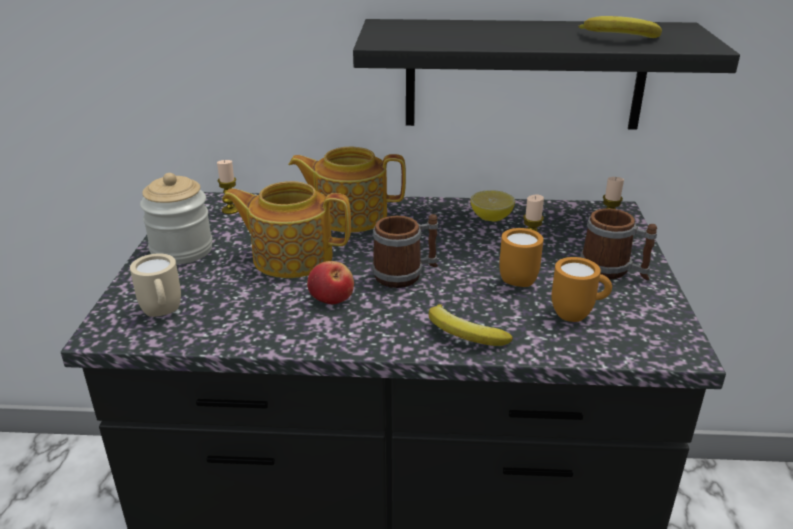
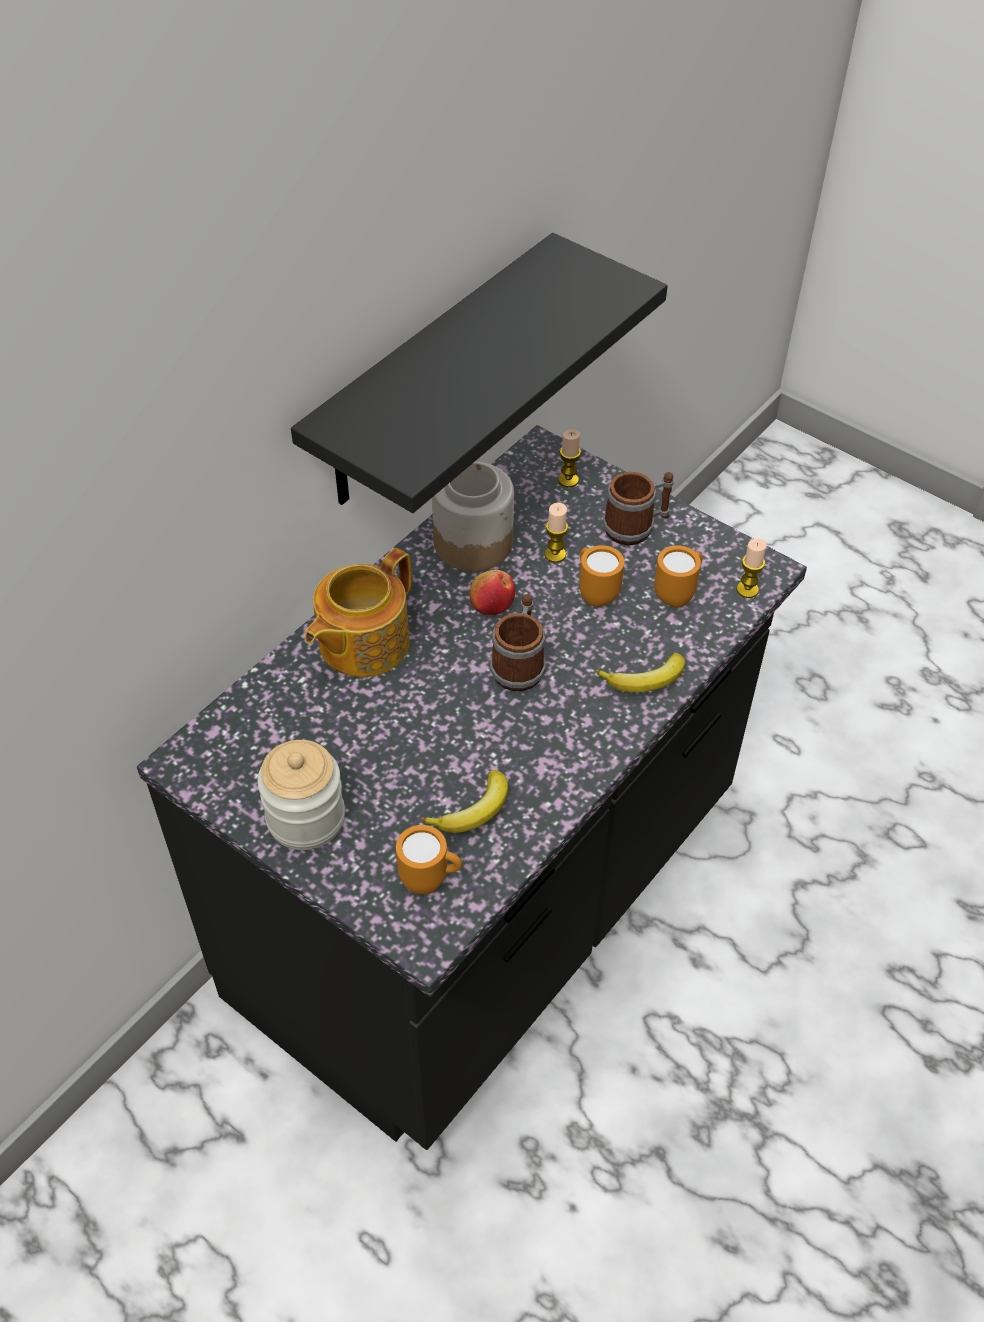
camera: 55 degrees left, 20 degrees up
beige mug [130,253,181,317] -> orange mug [396,825,462,895]
candle [217,160,238,214] -> candle moved to [737,539,767,598]
teapot [222,181,351,278] -> none
apple [307,261,354,304] -> apple moved to [470,570,515,615]
lemon [470,190,515,222] -> jar [432,462,514,571]
banana [578,16,662,38] -> banana moved to [420,770,508,833]

